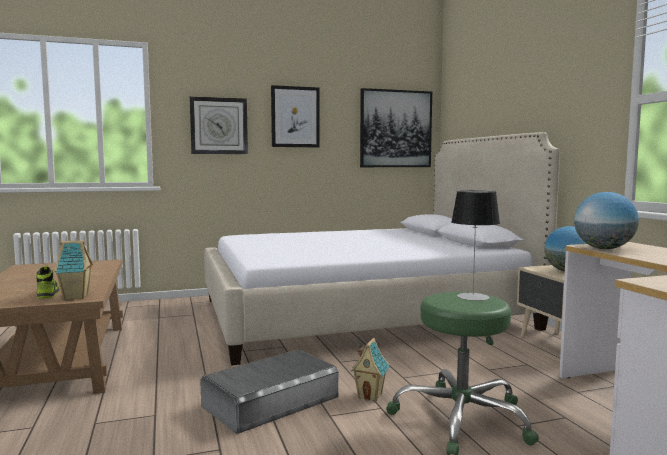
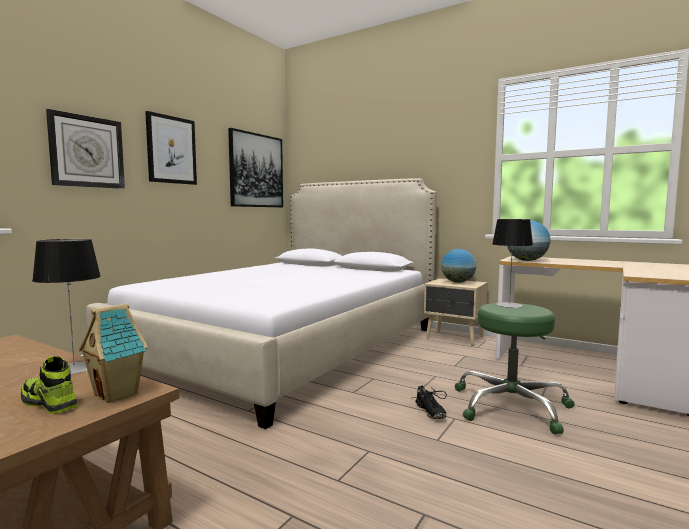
camera: 40 degrees left, 0 degrees up
grey storage box [200,350,339,434] -> none
toy house [351,338,390,402] -> black shoe [413,385,447,419]
none -> table lamp [32,239,101,374]

